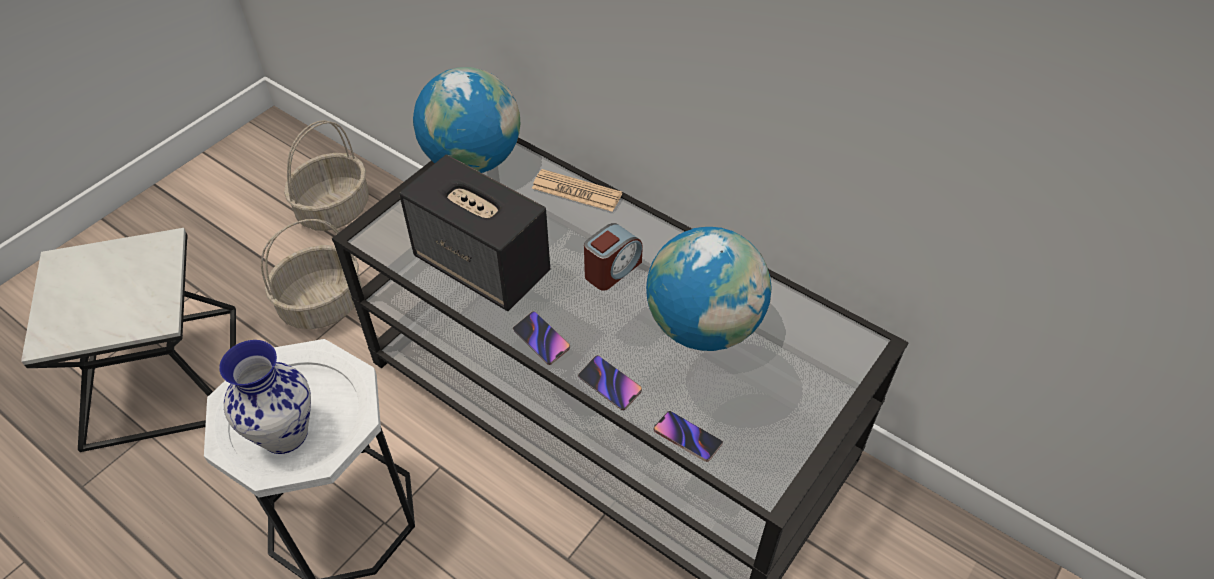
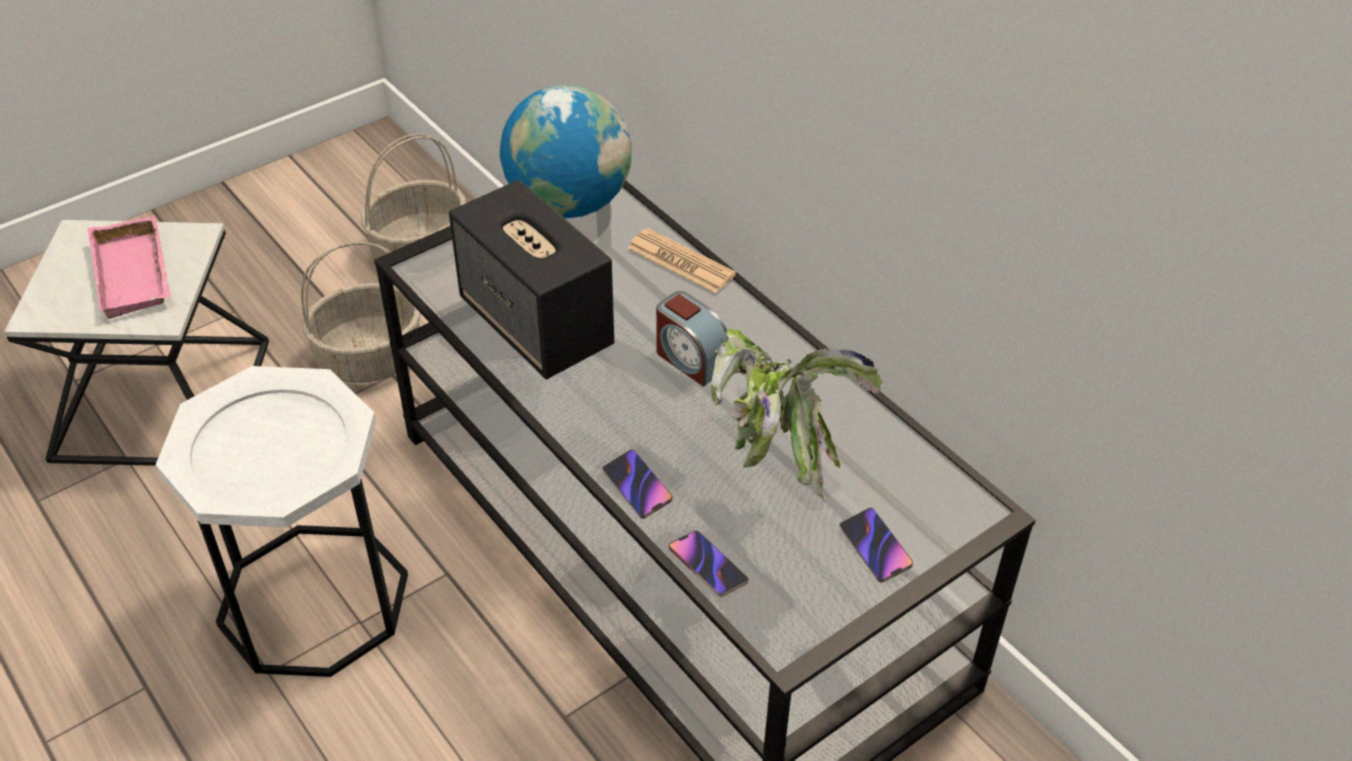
camera: 15 degrees right, 5 degrees down
vase [219,340,311,454] -> none
phone [513,311,570,365] -> phone moved to [839,508,913,583]
alarm clock [584,223,643,291] -> alarm clock turned 75 degrees clockwise [656,291,729,386]
globe [646,227,771,351] -> potted plant [710,329,882,500]
none -> pink tray [88,216,171,319]

